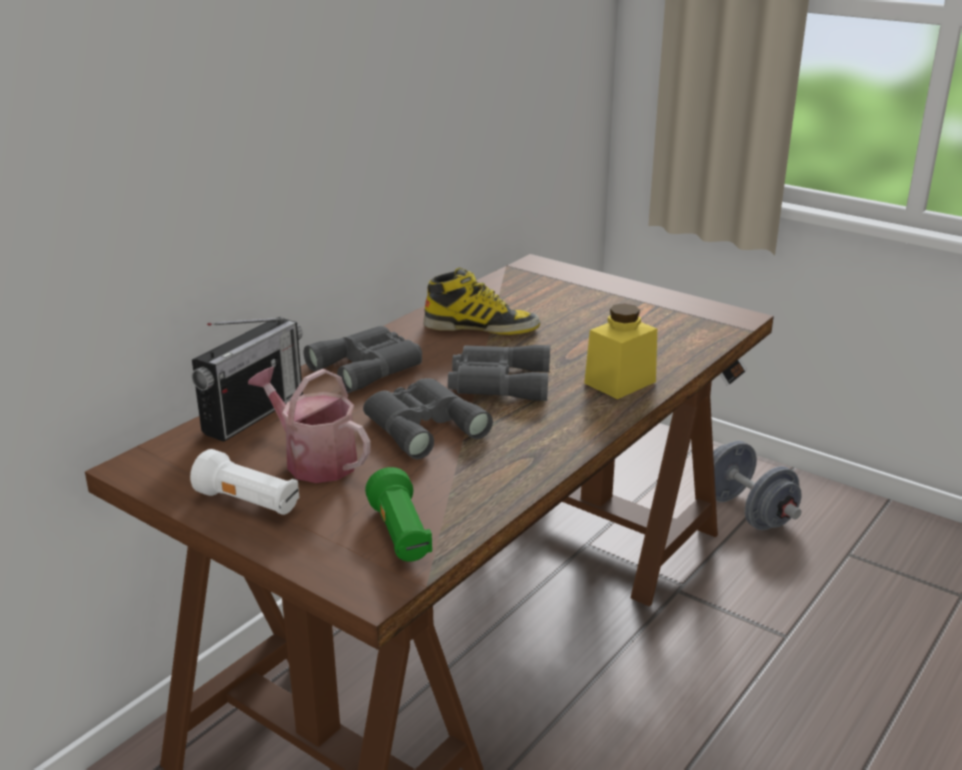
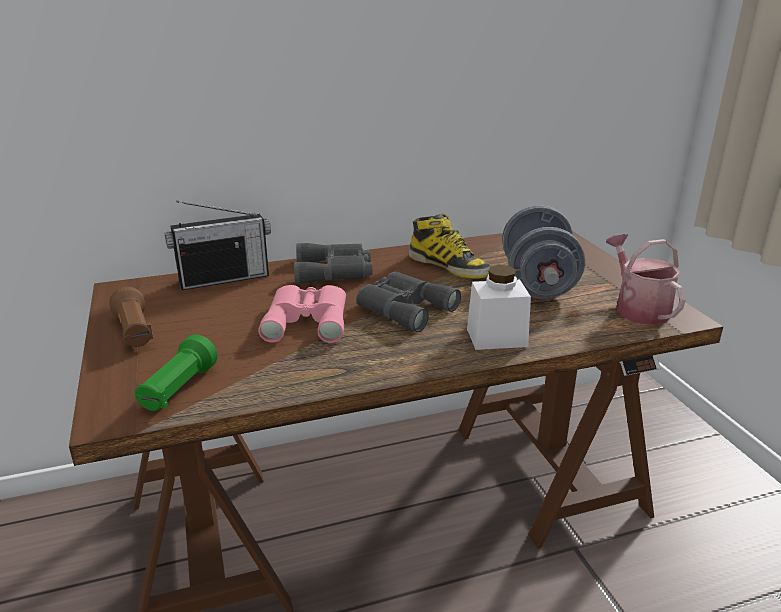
camera: 35 degrees right, 0 degrees up
white flashlight [190,449,299,515] -> brown flashlight [109,287,153,347]
watering can [248,367,371,483] -> watering can moved to [606,234,686,325]
grey binoculars [363,378,493,459] -> pink binoculars [258,285,346,343]
yellow jar [584,303,657,399] -> white jar [467,265,531,350]
grey dumbbell [713,441,802,530] -> grey dumbbell moved to [502,205,585,299]

